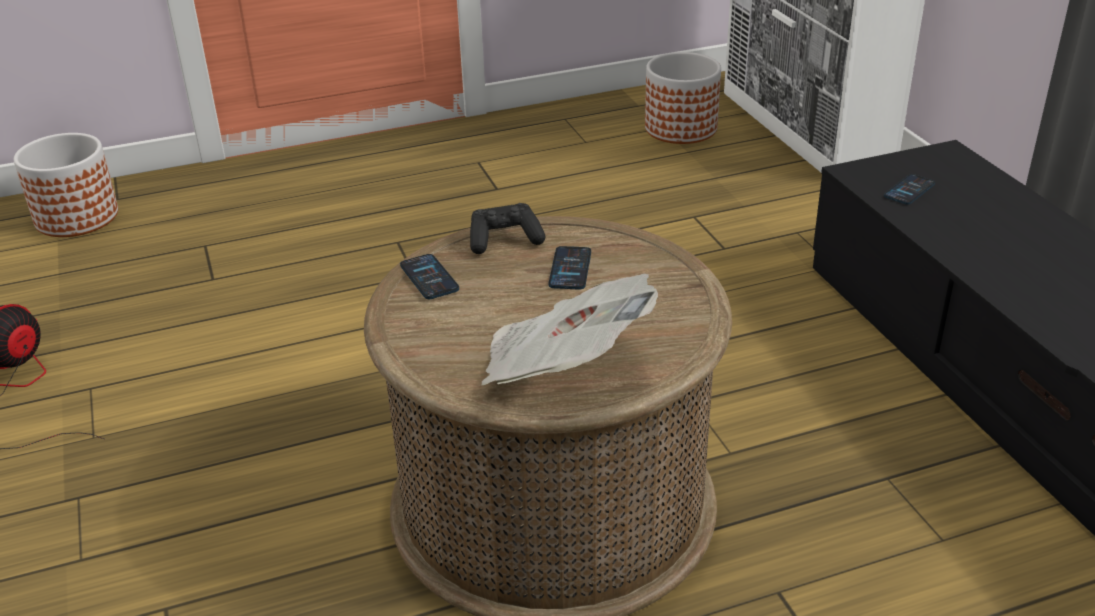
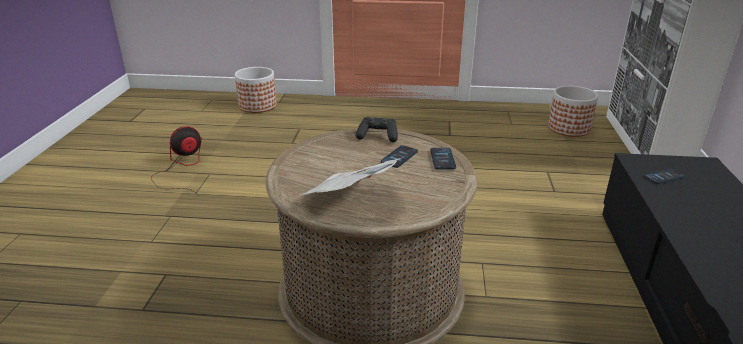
camera: 25 degrees right, 5 degrees down
phone [400,254,459,299] -> phone moved to [430,148,456,170]

